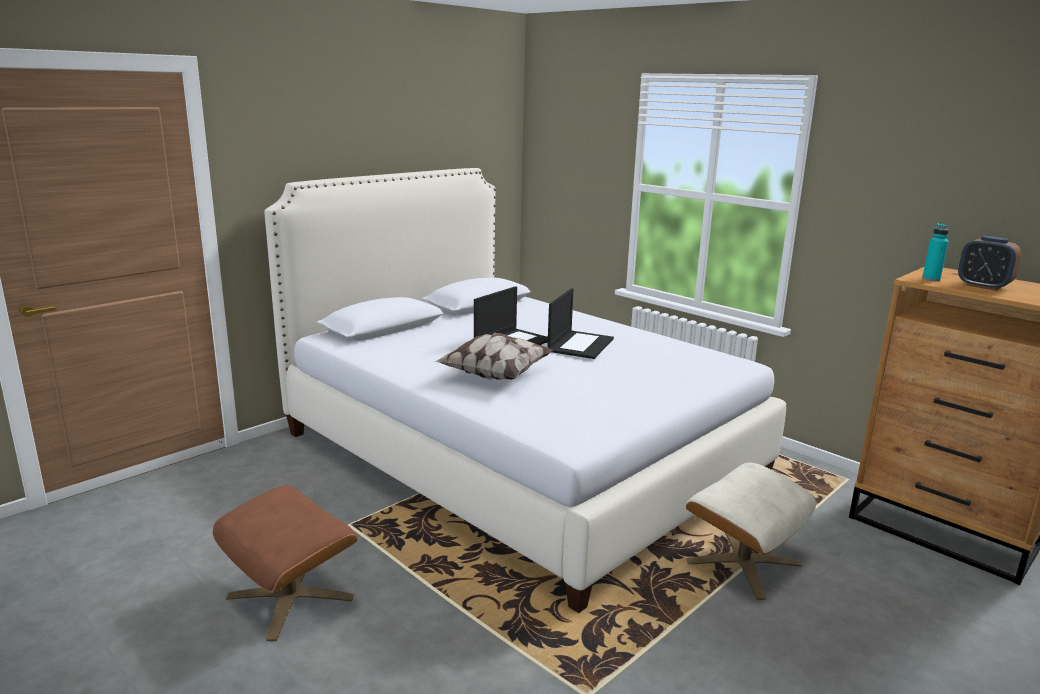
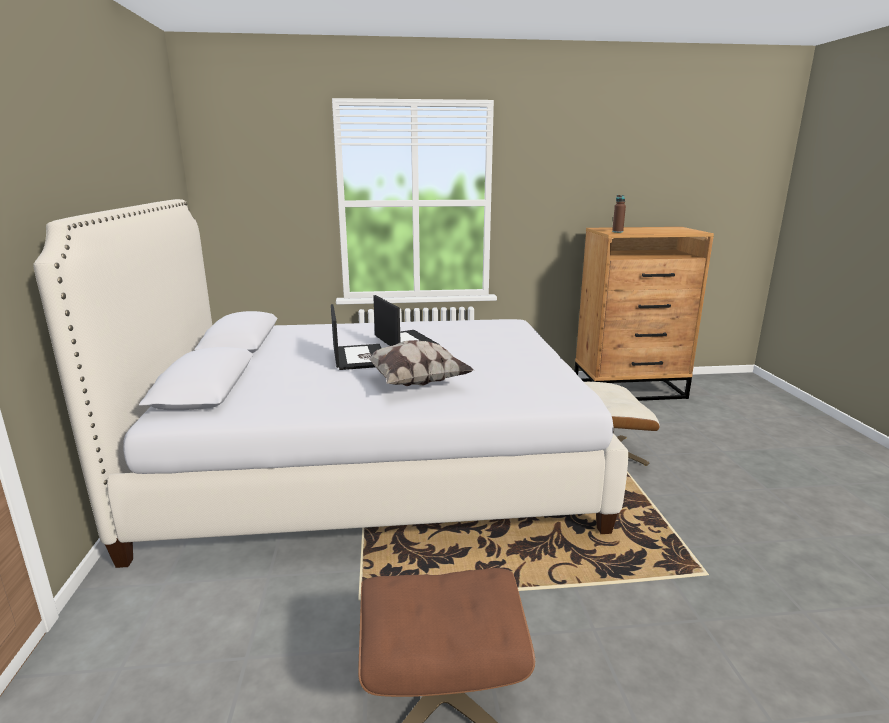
camera: 50 degrees left, 0 degrees up
turquoise bottle [922,223,949,281] -> brown bottle [612,195,626,233]
alarm clock [958,236,1021,291] -> none

